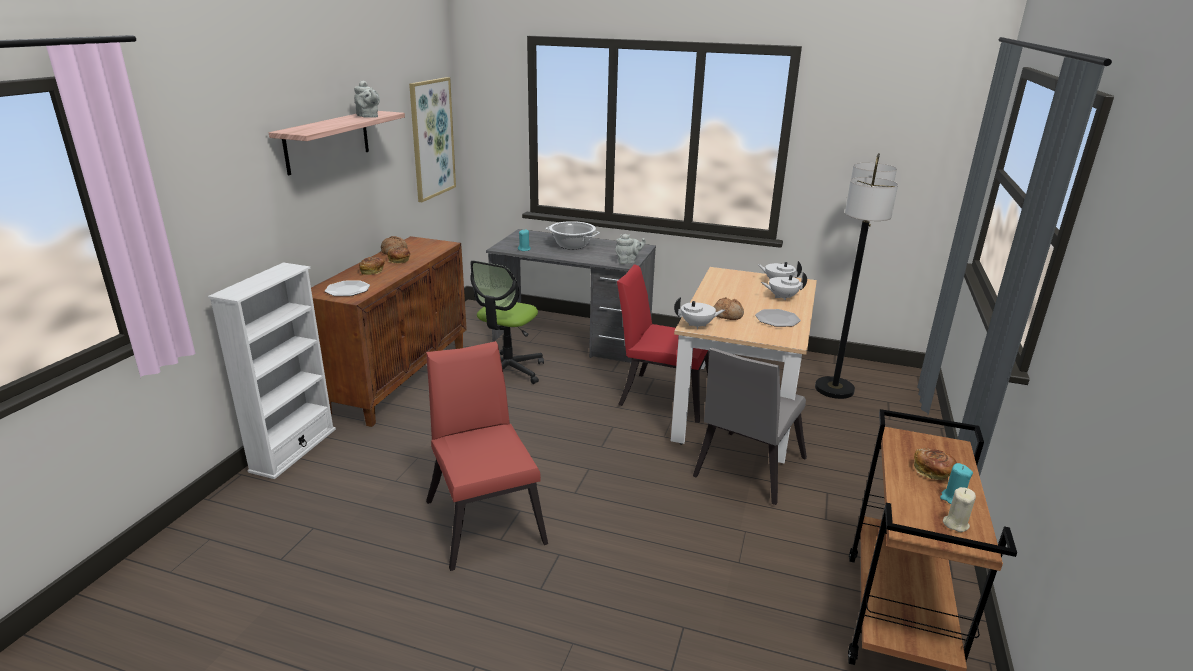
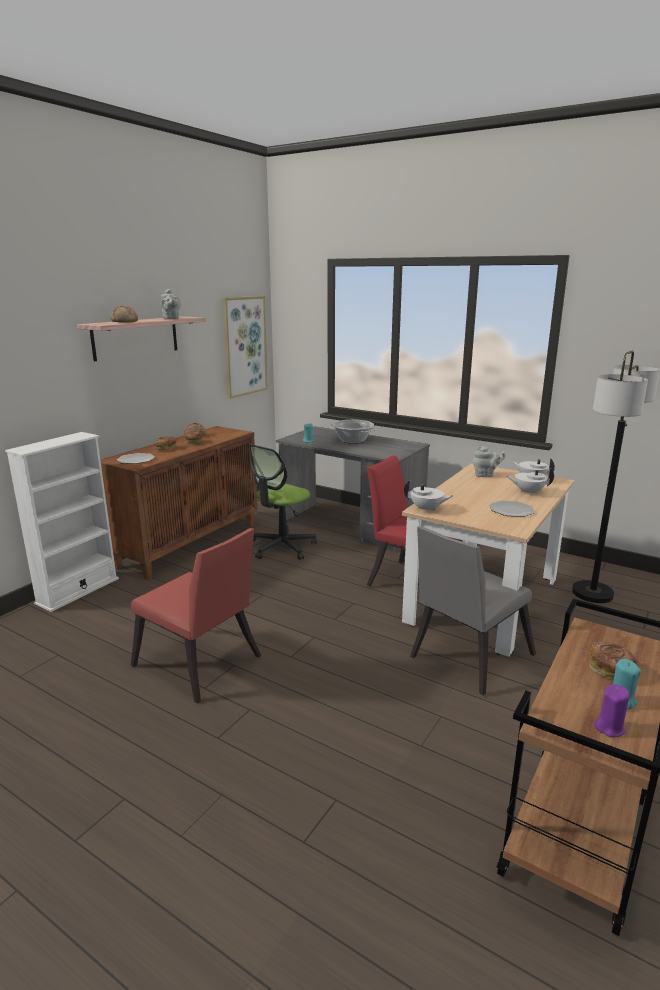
camera: 15 degrees right, 5 degrees down
red chair [426,341,548,571] -> red chair turned 135 degrees clockwise [131,528,261,704]
grey teapot [616,234,646,264] -> grey teapot moved to [473,446,505,477]
bread [713,297,744,320] -> bread moved to [110,306,138,323]
beige candle [943,487,976,532] -> purple candle [594,684,630,738]

